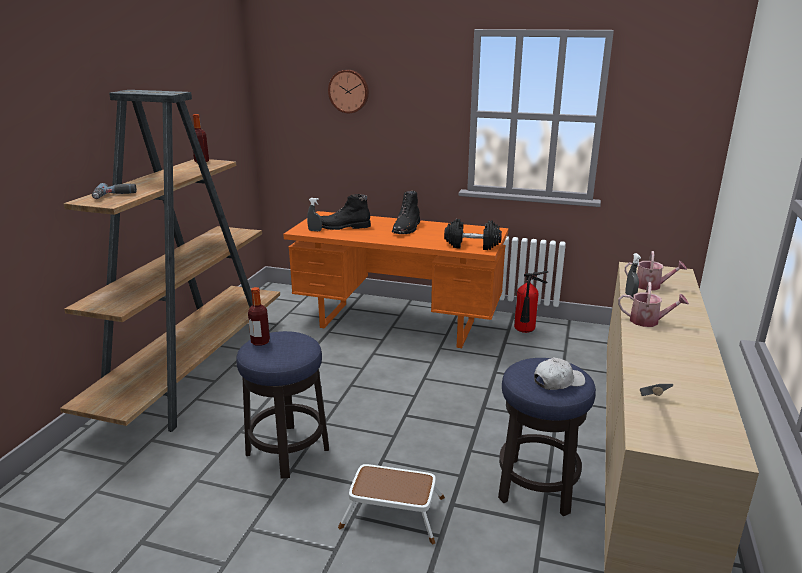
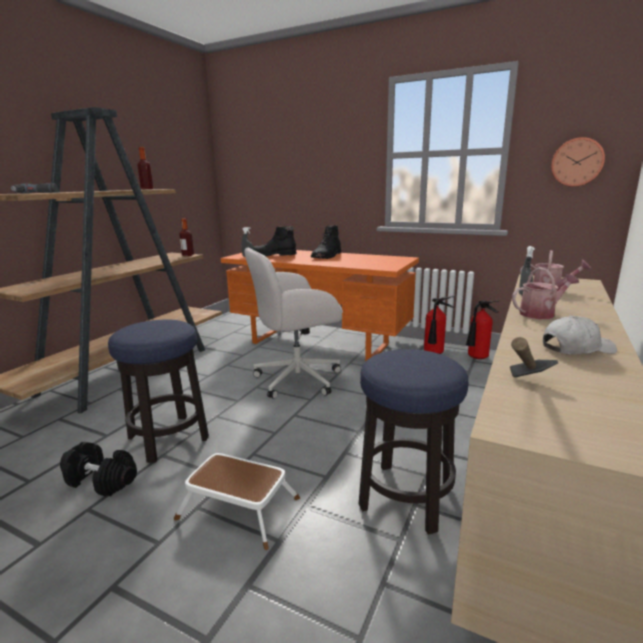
camera: 10 degrees right, 5 degrees down
bottle [248,287,270,346] -> bottle moved to [179,218,194,256]
wall clock [328,70,369,113] -> wall clock moved to [551,137,605,187]
black dumbbell [444,219,502,250] -> black dumbbell moved to [60,442,137,496]
white cap [534,357,585,390] -> white cap moved to [543,315,617,354]
watering can [618,282,689,327] -> watering can turned 45 degrees counterclockwise [512,267,579,319]
none -> white office chair [244,247,343,399]
none -> fire extinguisher [466,300,499,359]

